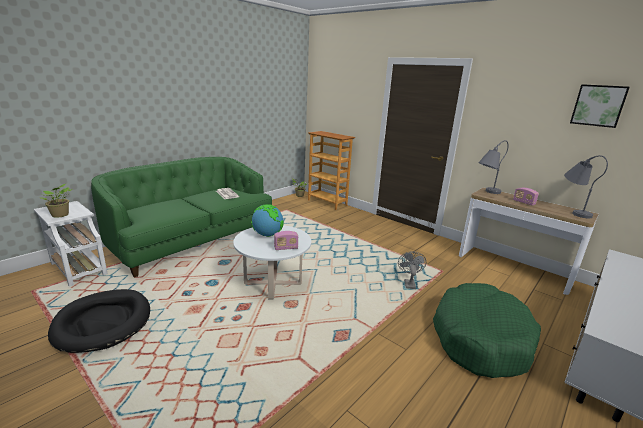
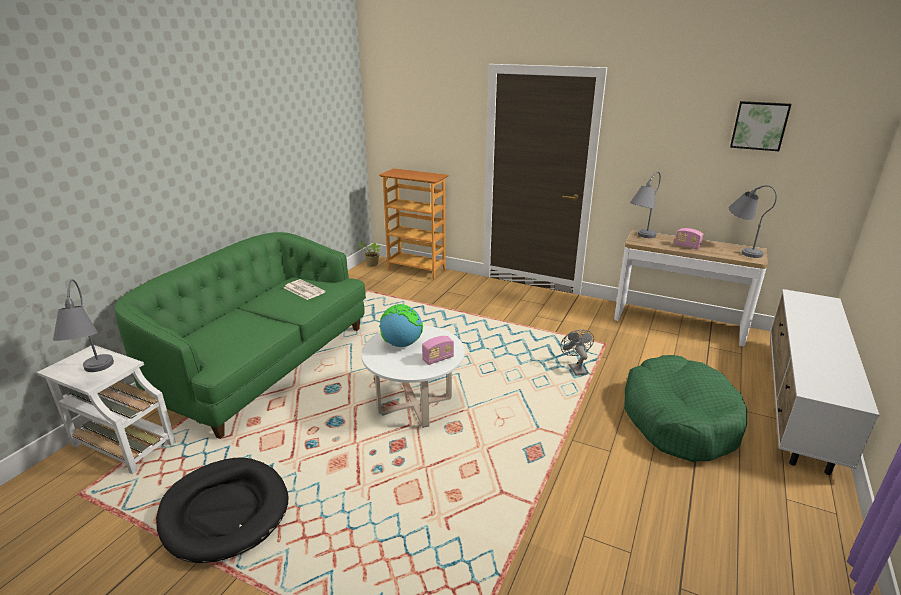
camera: 15 degrees left, 5 degrees up
potted plant [40,184,72,218] -> grey table lamp [53,279,114,372]

